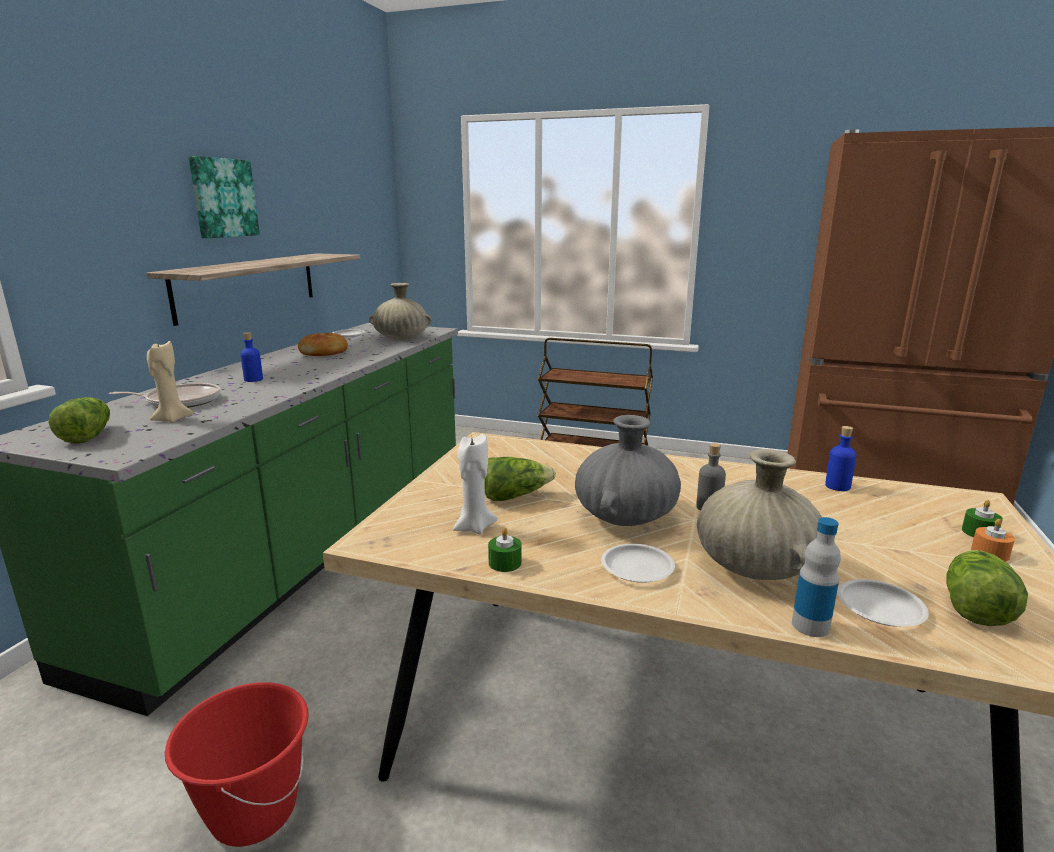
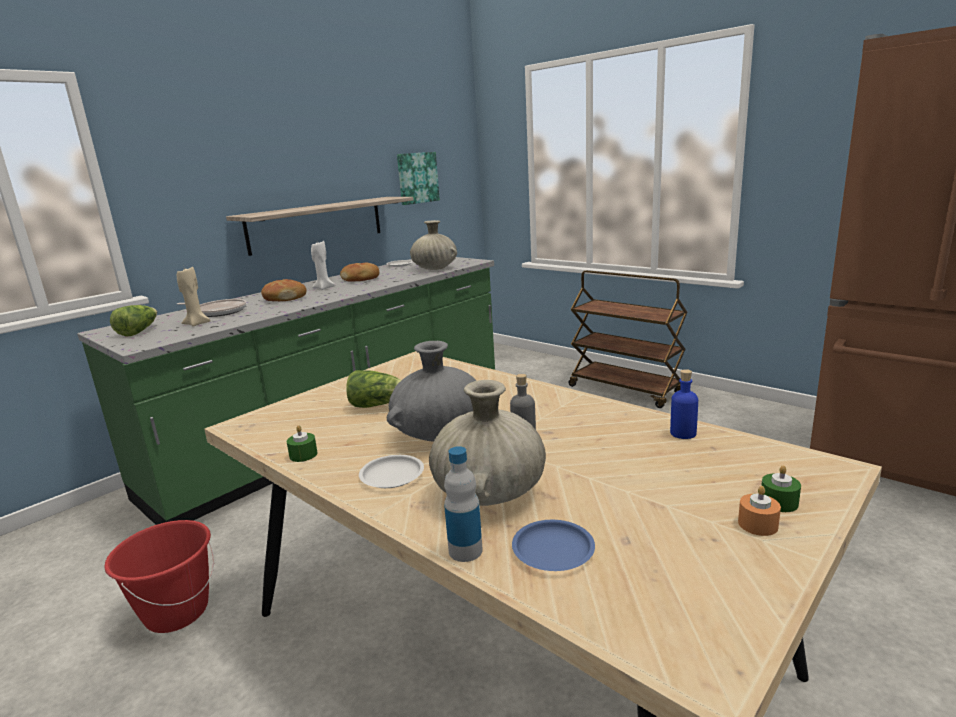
camera: 25 degrees right, 0 degrees up
picture [189,156,260,238] -> picture moved to [397,152,440,205]
blue bottle [240,332,263,382] -> bread [261,279,307,301]
white candle [453,434,498,534] -> white candle moved to [311,241,335,290]
white plate [838,579,929,627] -> blue plate [512,520,595,571]
lettuce [946,550,1028,626] -> none

